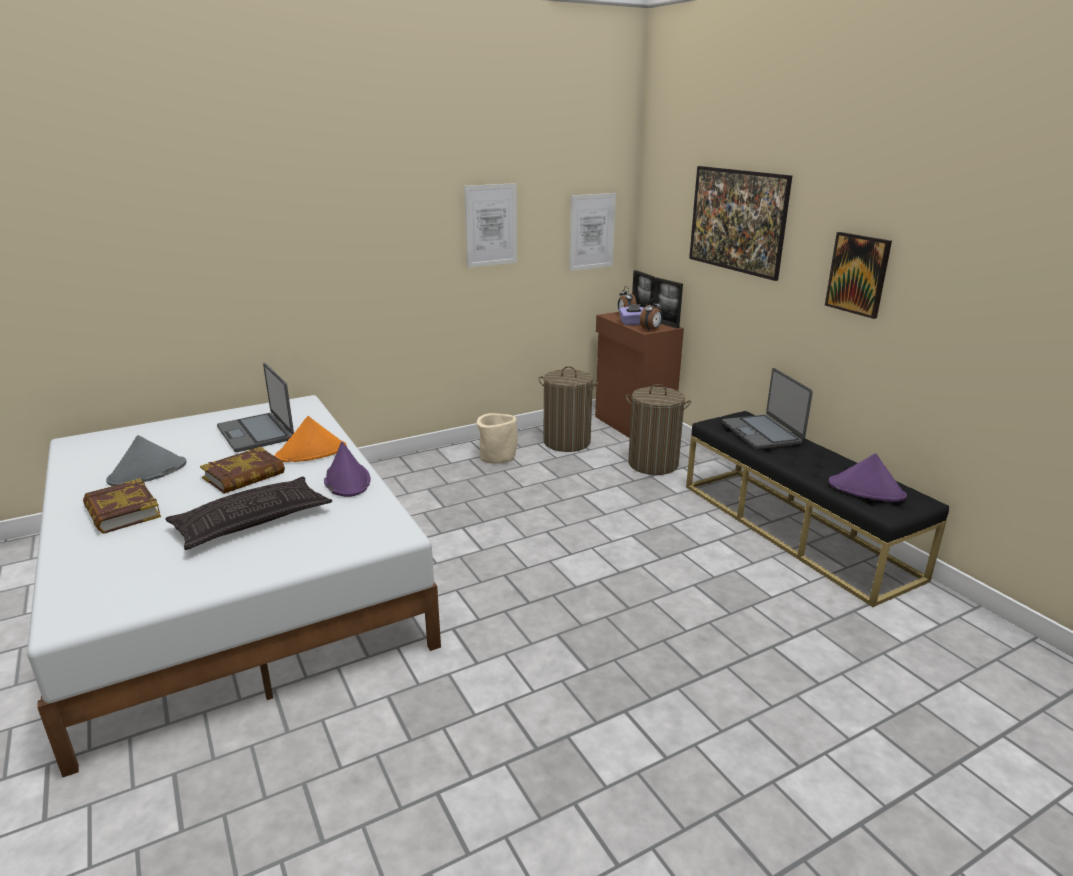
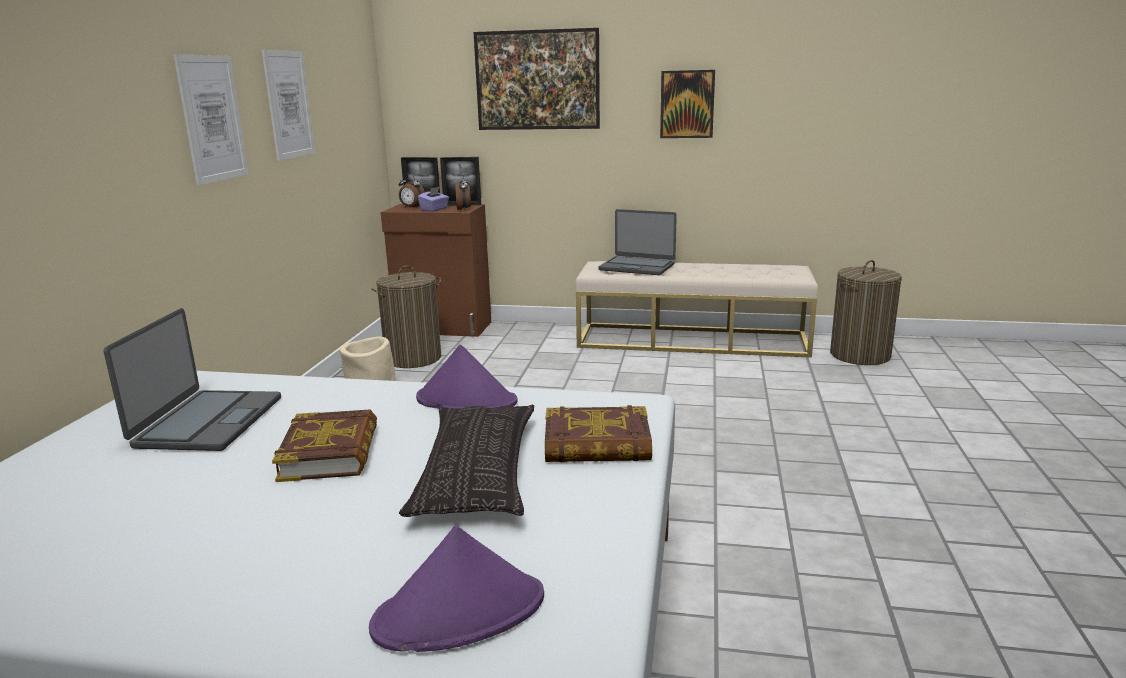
camera: 50 degrees left, 5 degrees down
book [83,478,161,534] -> book moved to [545,405,652,462]
grey hat [106,435,187,486] -> none
laptop [217,363,294,452] -> laptop turned 90 degrees counterclockwise [104,308,281,451]
orange hat [275,416,347,462] -> none
picture [569,193,616,271] -> picture moved to [173,54,249,185]
laundry basket [626,384,691,475] -> laundry basket moved to [830,260,902,365]
black bench [686,411,949,607] -> beige bench [576,261,818,358]
purple hat [829,453,907,502] -> purple hat moved to [369,526,544,652]

